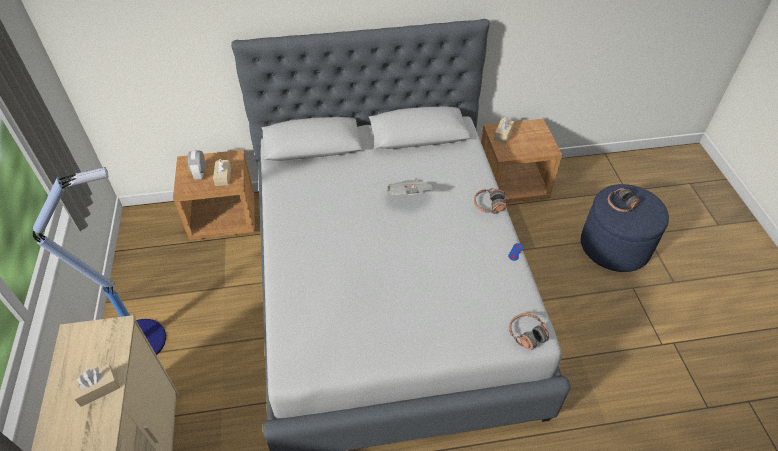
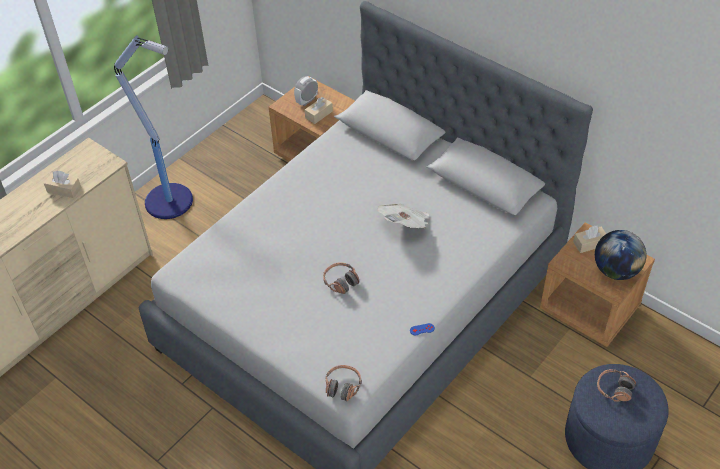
camera: 50 degrees right, 0 degrees up
headphones [474,188,507,214] -> headphones moved to [323,262,359,294]
none -> globe [595,230,646,280]

